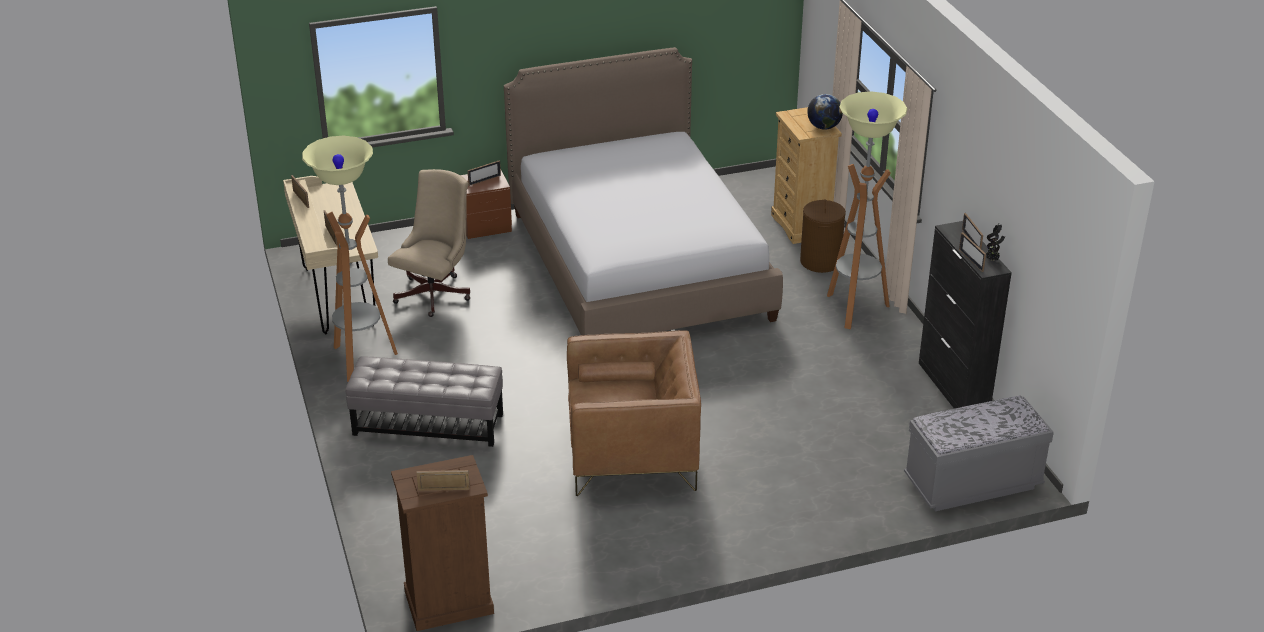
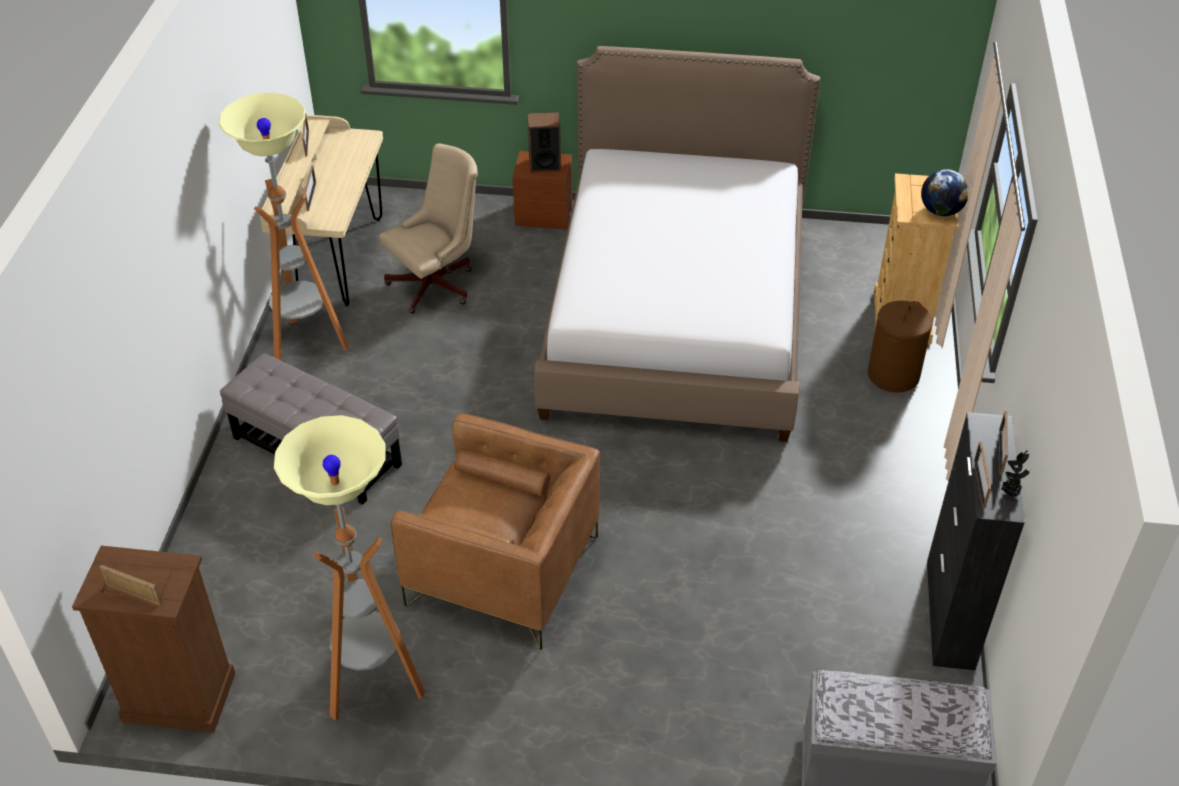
camera: 25 degrees right, 10 degrees up
picture frame [468,160,501,186] -> speaker [528,112,561,173]
floor lamp [827,91,908,329] -> floor lamp moved to [274,415,425,721]

